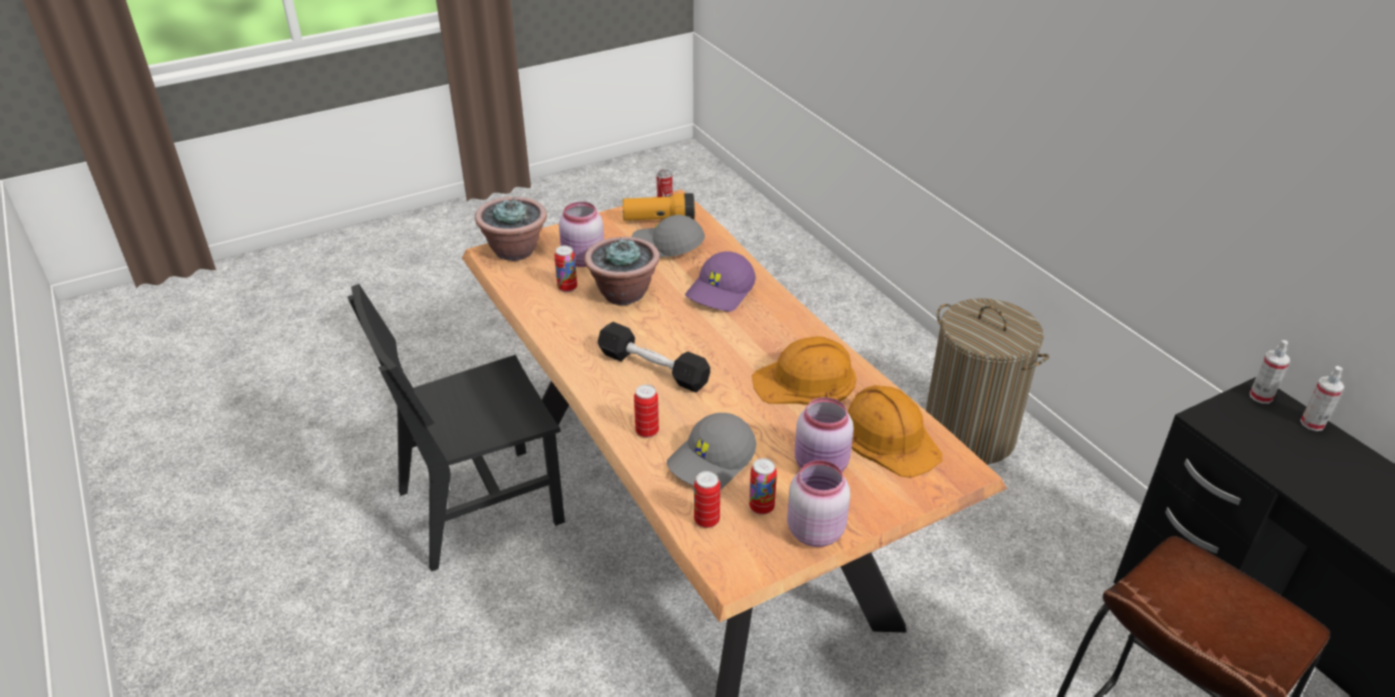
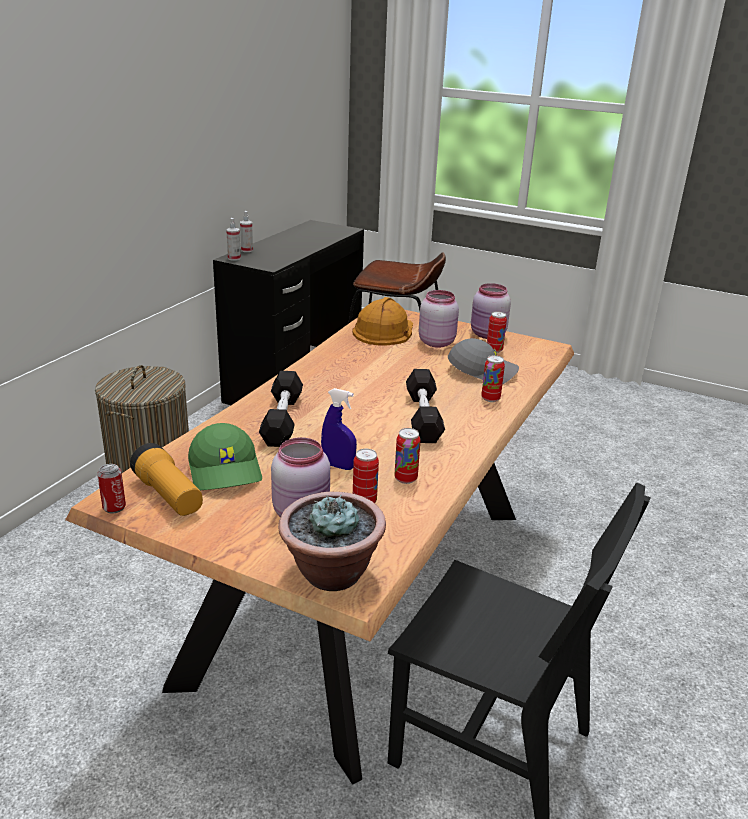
camera: 125 degrees left, 10 degrees down
potted plant [584,237,660,305] -> blue spray bottle [321,388,357,470]
grey cap [632,215,705,257] -> green cap [188,423,262,490]
purple cap [685,251,756,312] -> black dumbbell [259,371,303,447]
can [694,471,720,528] -> can moved to [394,428,421,484]
orange hard hat [752,336,856,405] -> none

